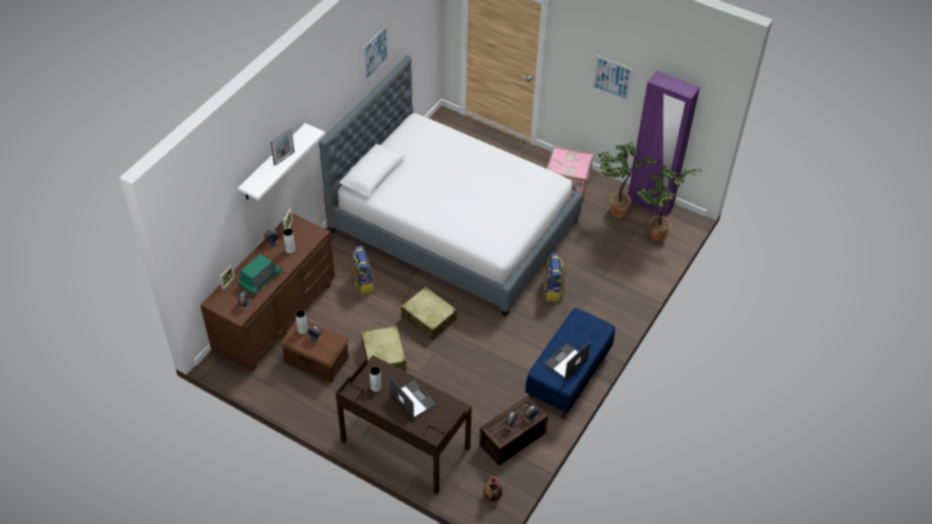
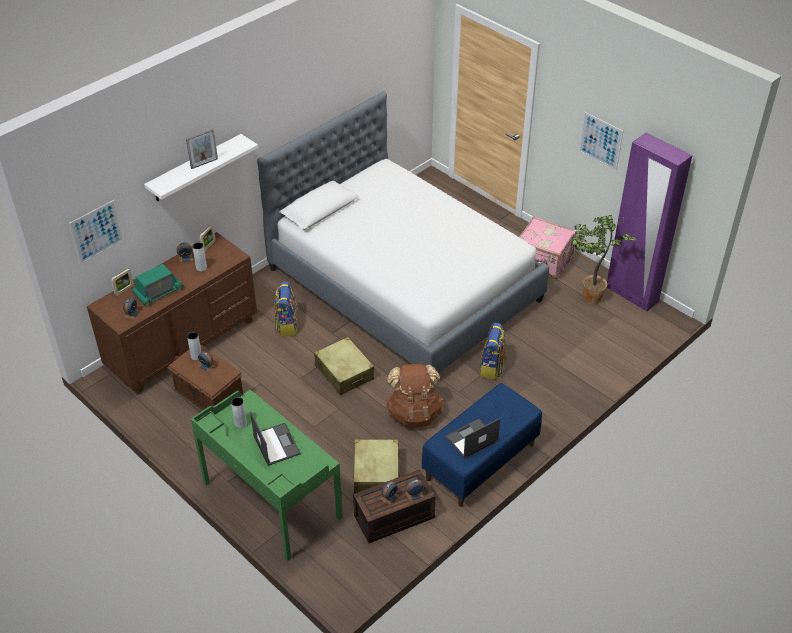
camera: 15 degrees right, 5 degrees down
brown desk [335,355,472,494] -> green desk [191,390,343,561]
beige suitcase [361,326,406,371] -> beige suitcase moved to [353,439,401,494]
picture [363,25,389,81] -> picture moved to [69,199,124,264]
vase [483,476,502,501] -> none
potted plant [636,165,702,241] -> none
none -> brown backpack [386,363,443,428]

